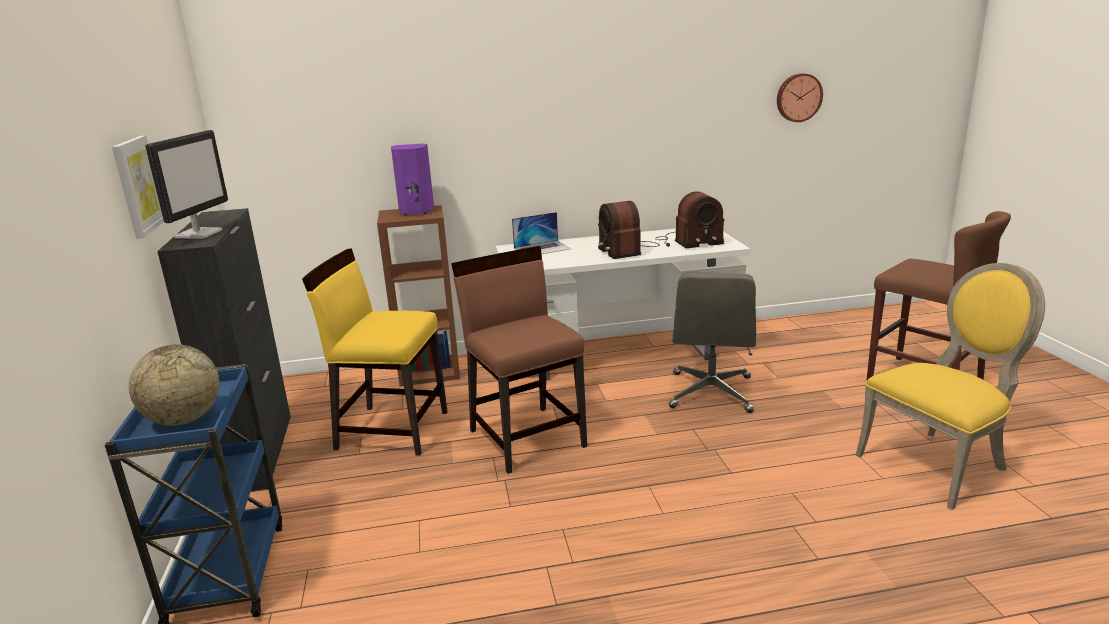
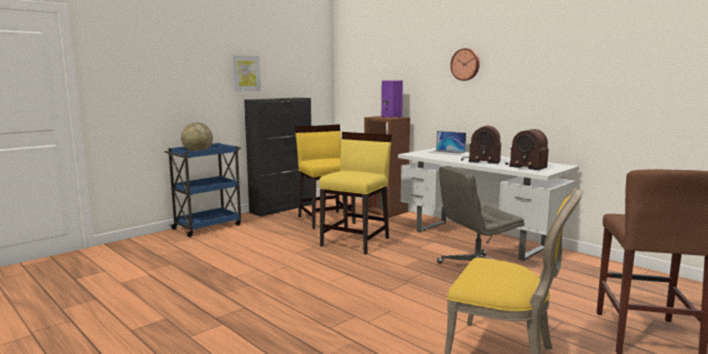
camera: 55 degrees right, 10 degrees down
monitor [145,130,228,239] -> none
brown chair [451,246,587,474] -> yellow chair [319,132,392,254]
radio [598,201,660,259] -> radio turned 105 degrees counterclockwise [461,126,501,164]
wall clock [777,73,823,122] -> wall clock moved to [450,48,480,81]

